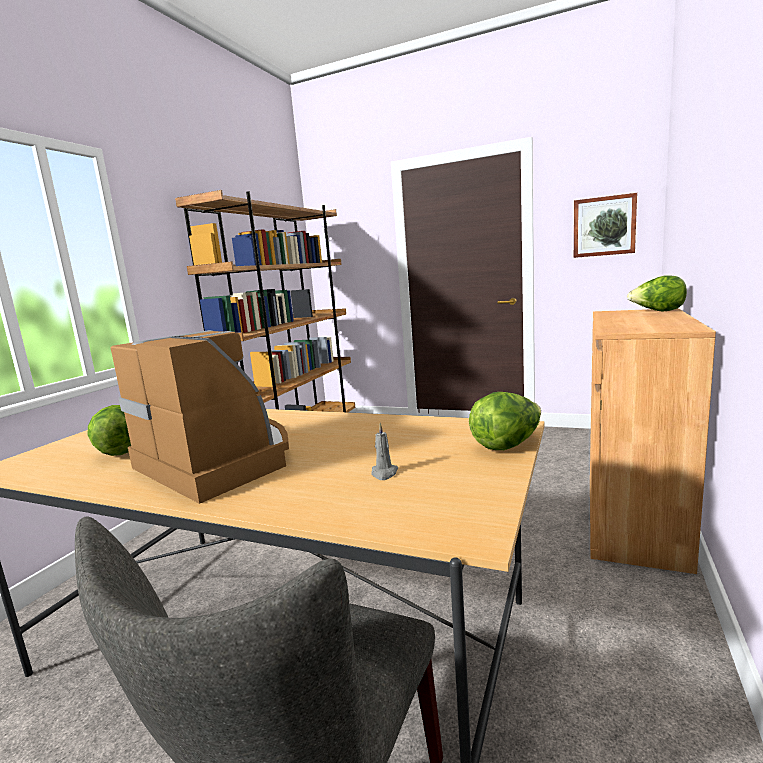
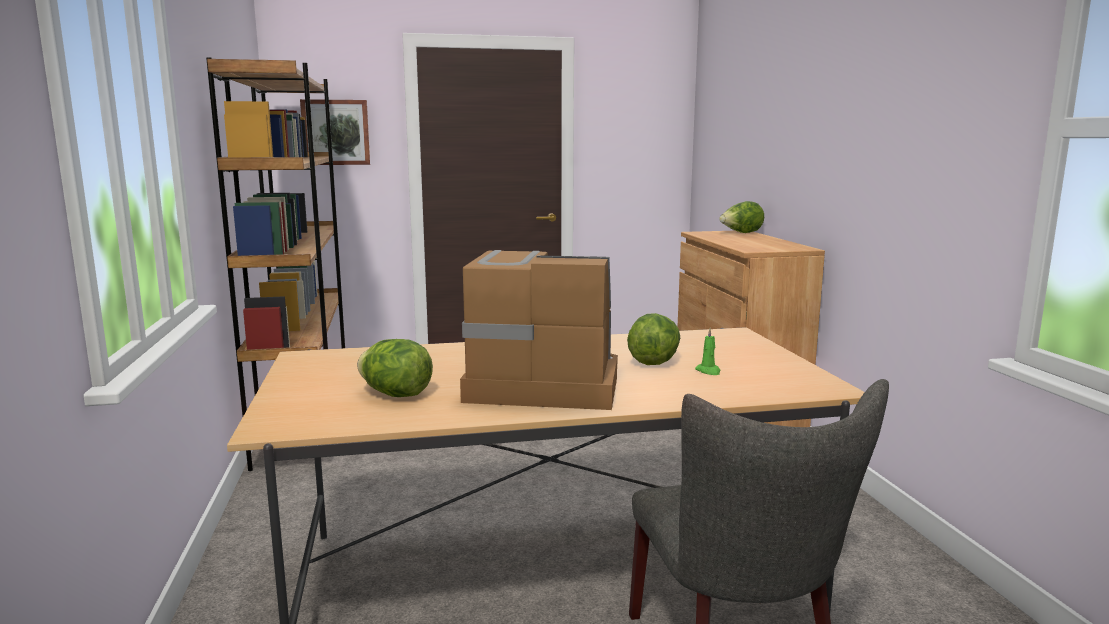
camera: 35 degrees left, 0 degrees up
grey candle [371,423,398,480] -> green candle [695,328,720,375]
lettuce [469,392,541,450] -> lettuce moved to [627,313,680,365]
picture [574,193,637,258] -> picture moved to [300,99,370,165]

